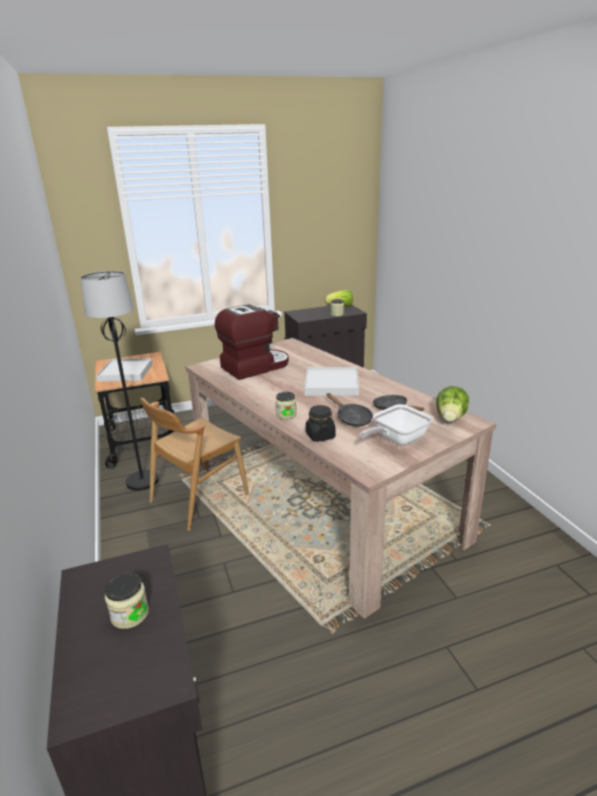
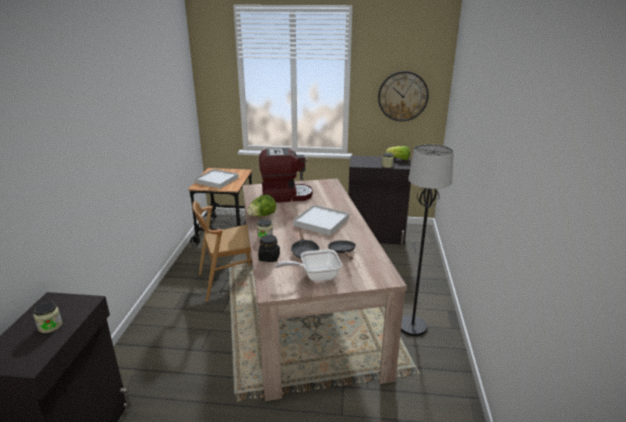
camera: 25 degrees right, 0 degrees up
black floor lamp [80,271,159,491] -> black floor lamp moved to [401,144,454,336]
lettuce [436,386,469,422] -> lettuce moved to [247,194,276,217]
none -> wall clock [378,71,429,122]

